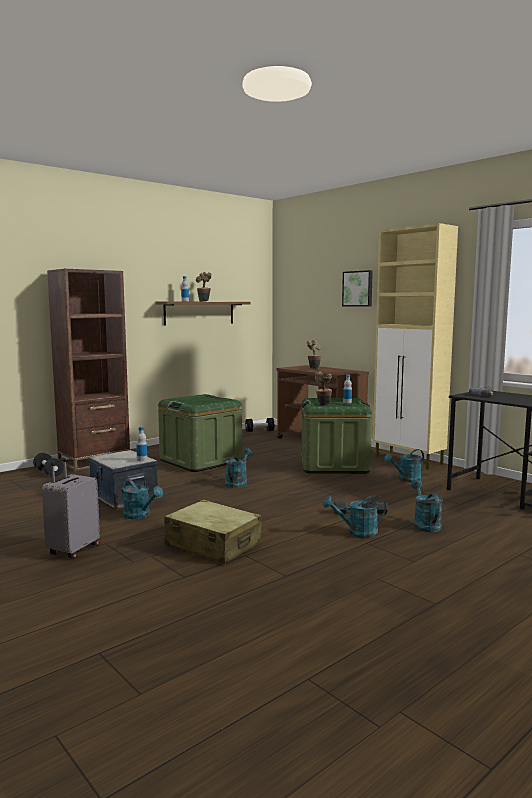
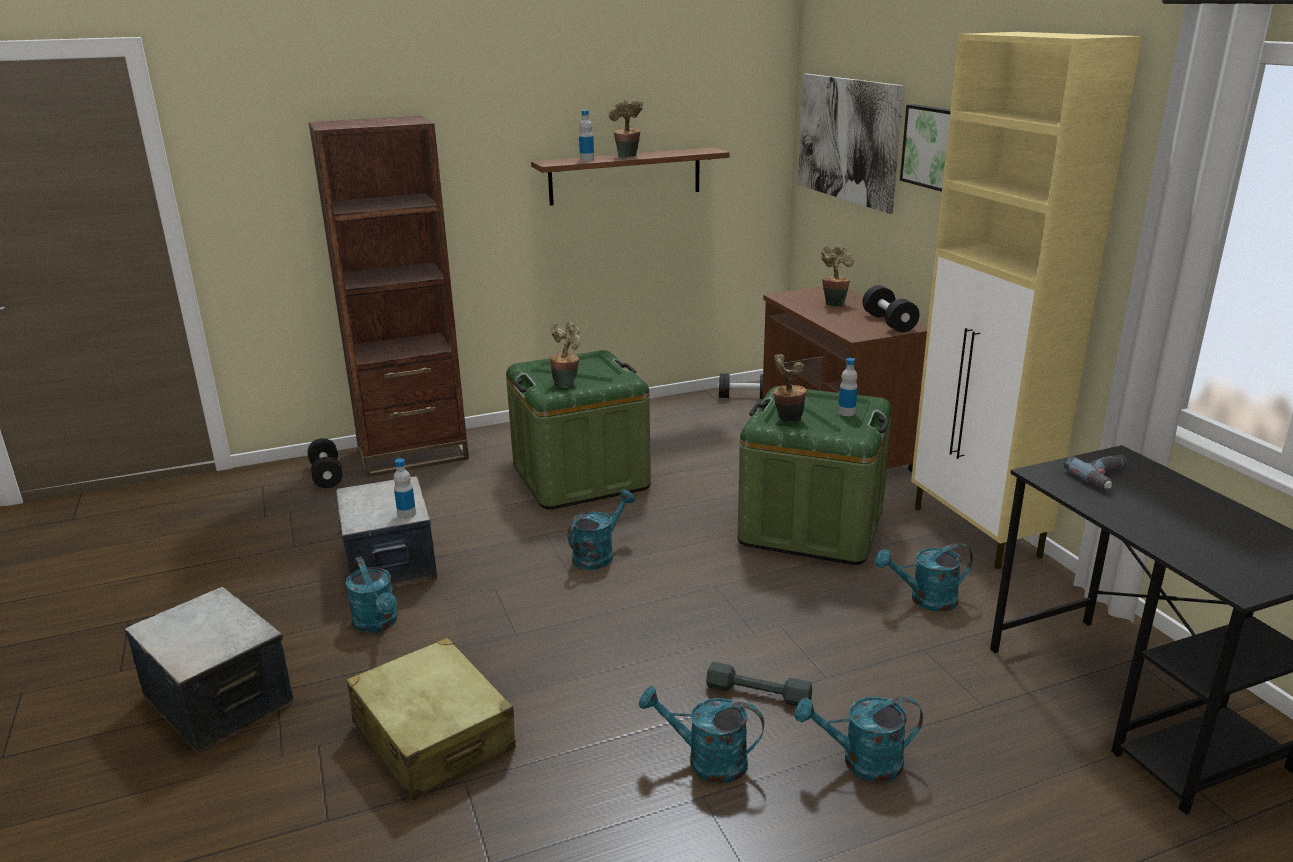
camera: 20 degrees right, 15 degrees up
grey suitcase [42,458,100,559] -> storage box [125,587,294,754]
turquoise watering can [411,480,443,532] -> turquoise watering can turned 105 degrees counterclockwise [795,697,923,782]
none -> potted plant [550,321,580,388]
none -> picture [798,74,904,214]
none -> black dumbbell [862,285,920,332]

